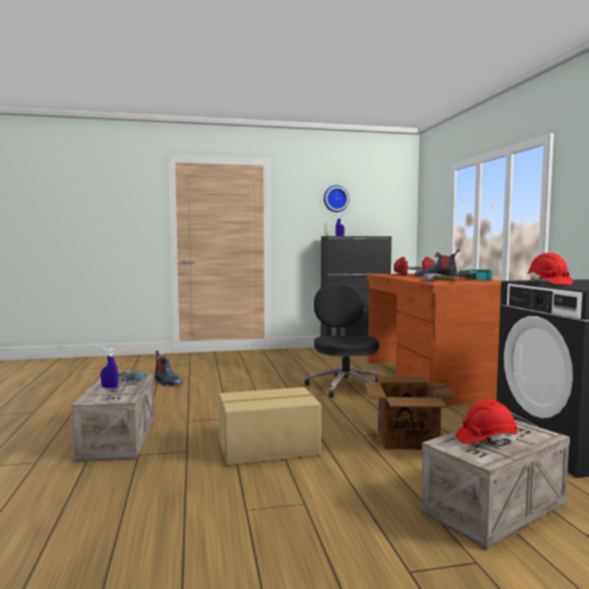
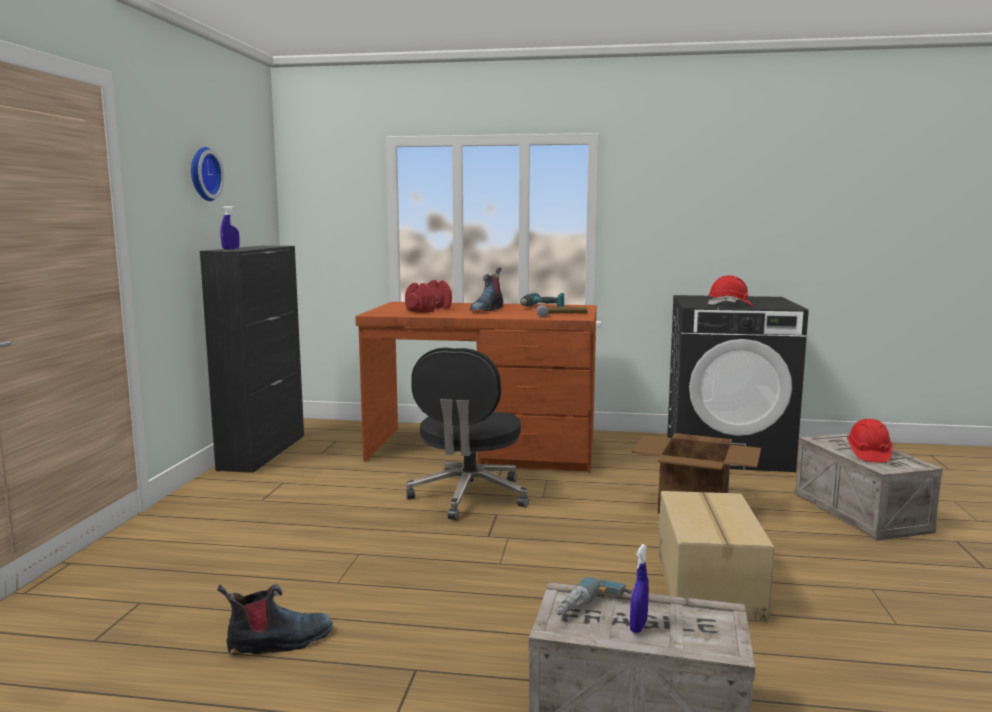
camera: 70 degrees left, 5 degrees up
black office chair [305,283,379,398] -> black office chair turned 90 degrees counterclockwise [406,347,529,520]

